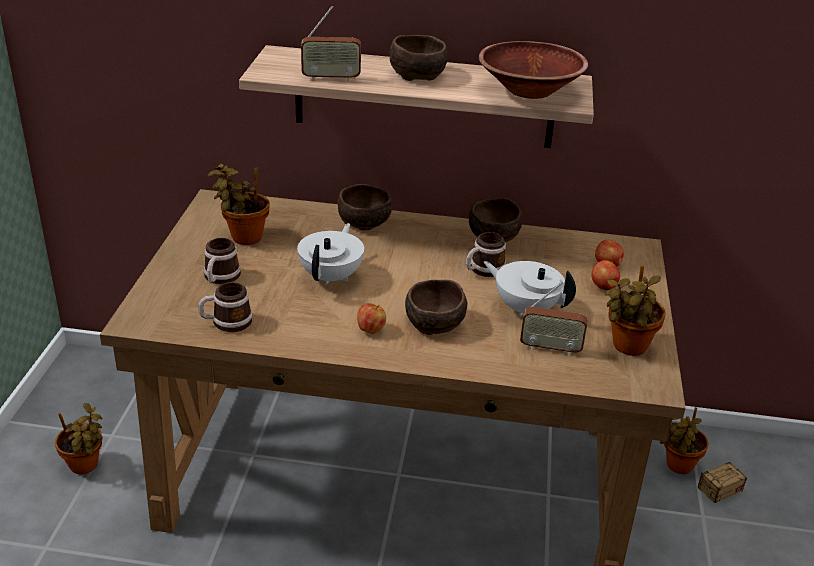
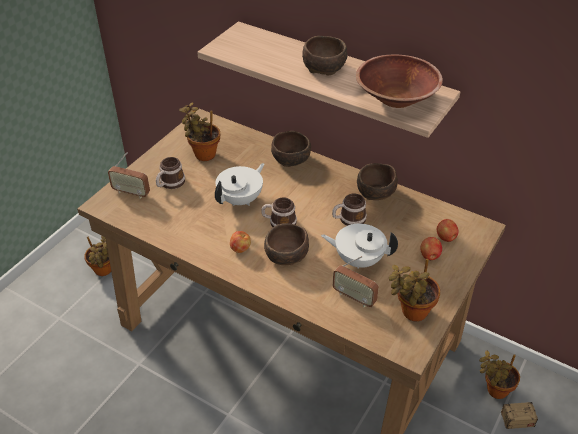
camera: 25 degrees right, 10 degrees up
mug [198,282,253,332] -> mug moved to [261,197,297,227]
radio [301,6,361,82] -> radio moved to [108,152,150,199]
white teapot [484,261,576,317] -> white teapot turned 45 degrees counterclockwise [321,224,398,269]

